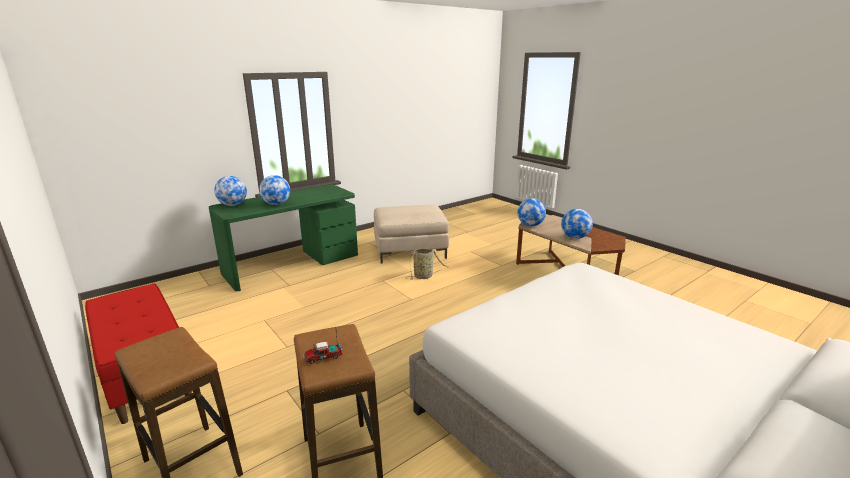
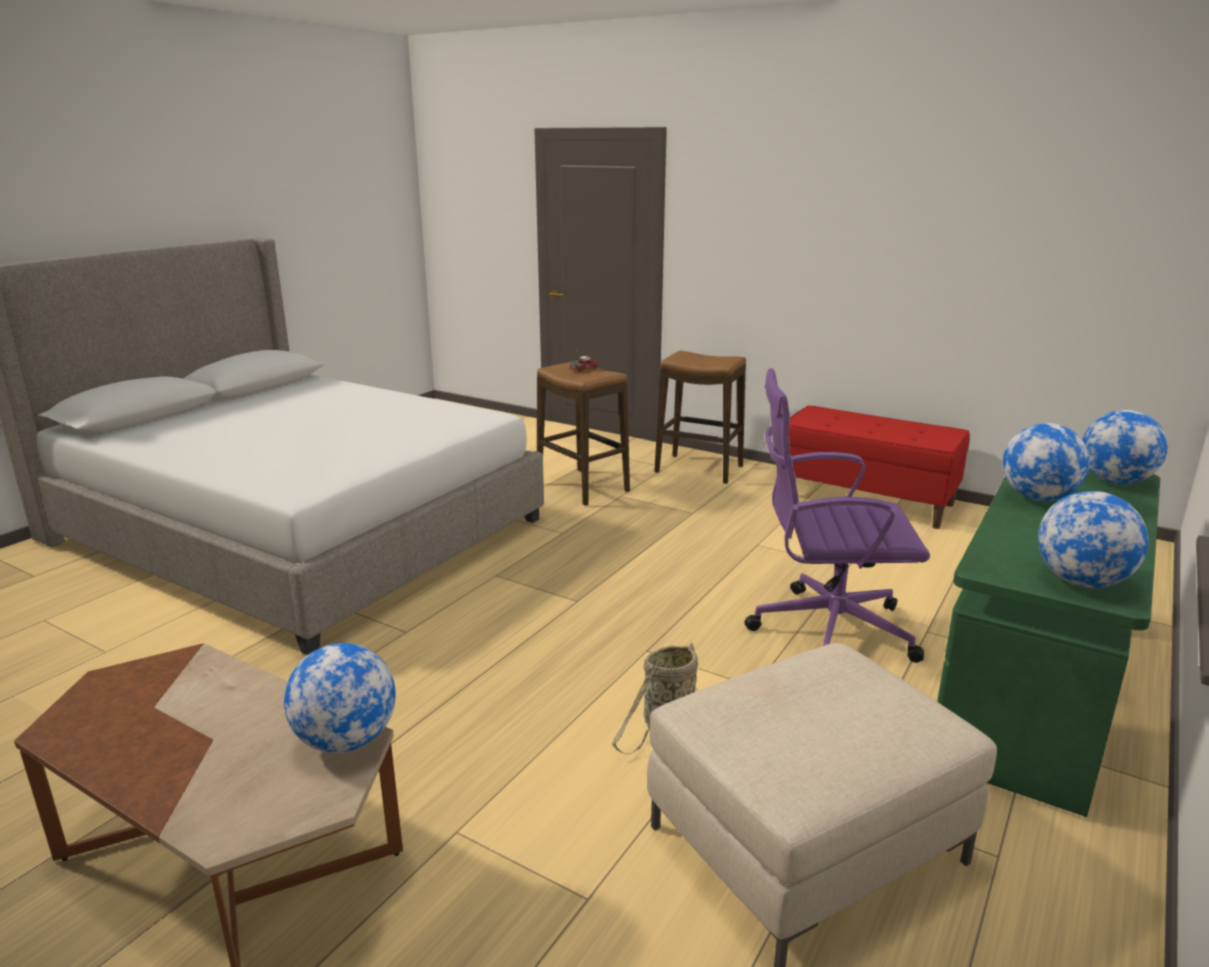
camera: 160 degrees right, 0 degrees up
globe [561,209,593,239] -> globe moved to [1038,491,1149,588]
none -> purple office chair [744,368,930,663]

